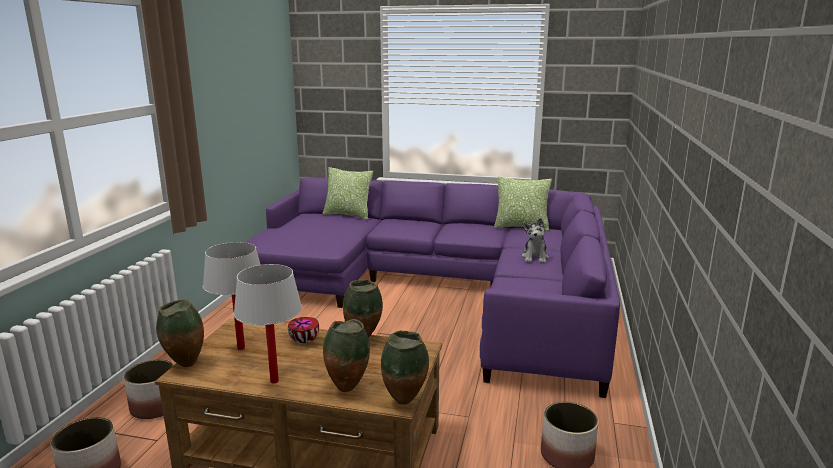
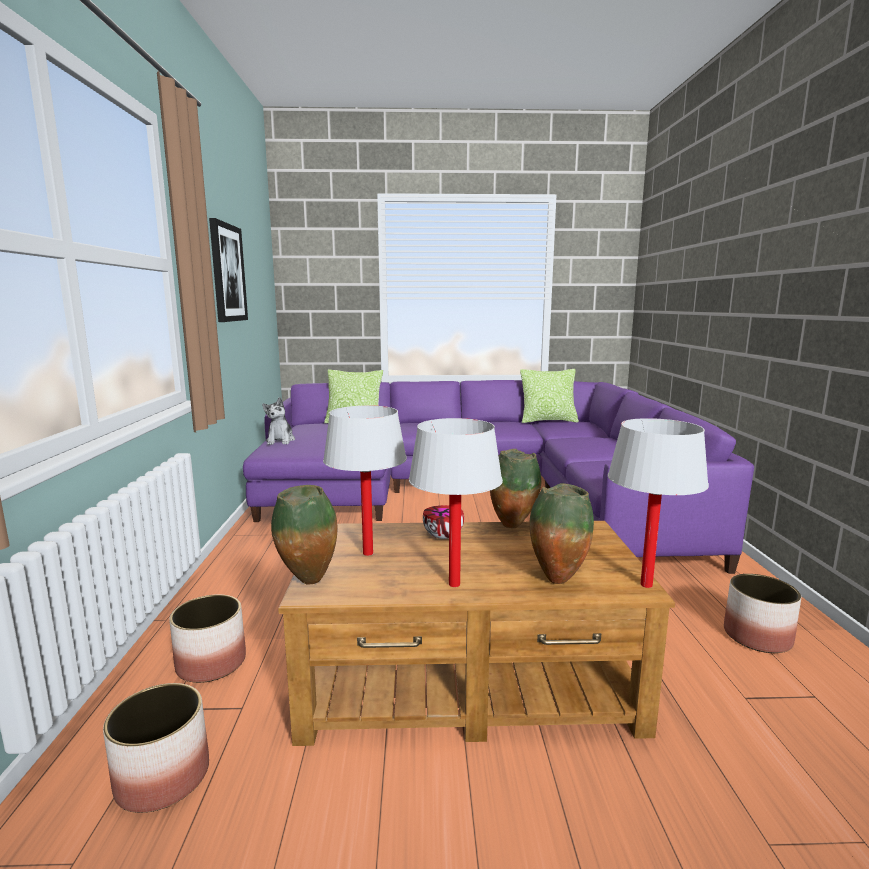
camera: 15 degrees left, 5 degrees down
vase [381,331,429,405] -> white table lamp [608,418,709,588]
plush toy [521,218,549,263] -> plush toy moved to [262,397,295,445]
none -> picture [209,218,248,322]

